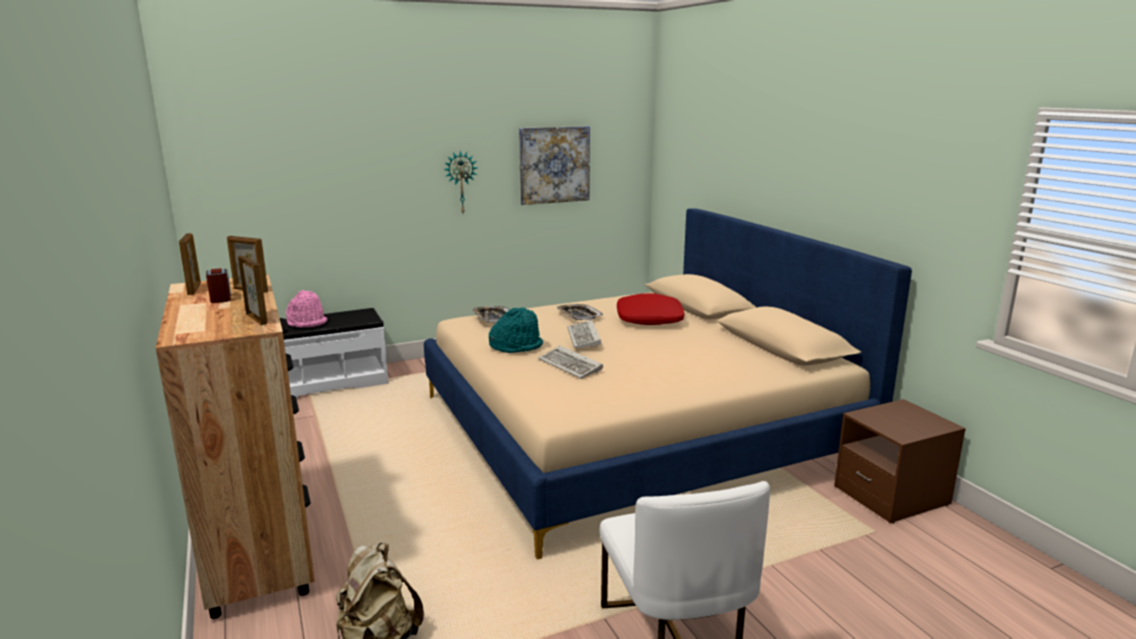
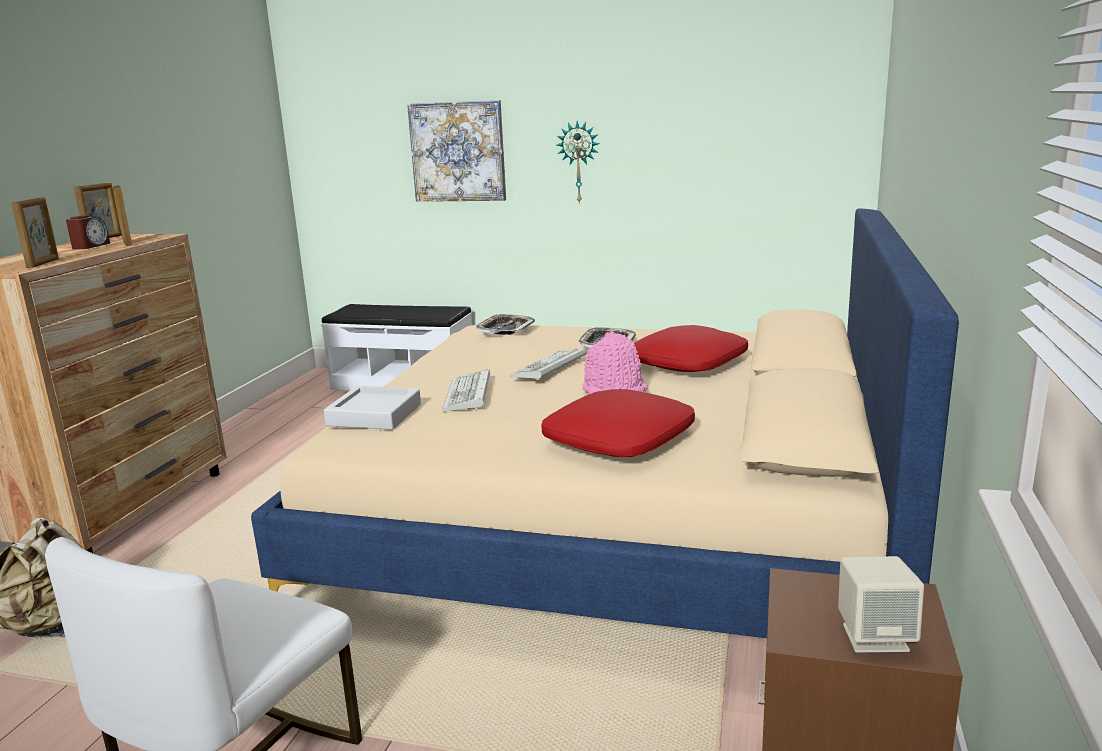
camera: 40 degrees right, 0 degrees up
pink hat [286,290,328,328] -> pink hat moved to [582,331,648,394]
turquoise hat [489,307,543,353] -> none
picture [519,126,590,205] -> picture moved to [407,100,506,202]
none -> grey tray [324,386,421,430]
none -> red pillow [542,389,695,457]
none -> beige speaker [838,556,924,653]

